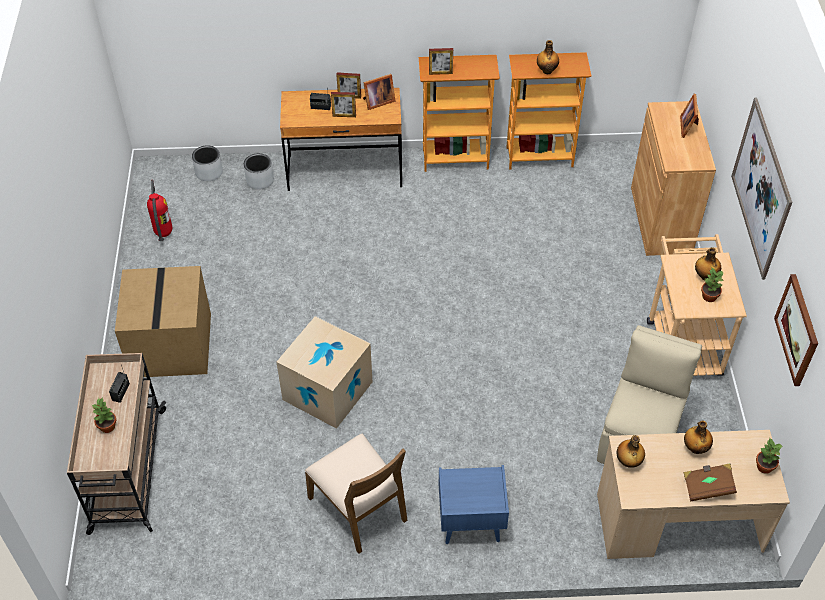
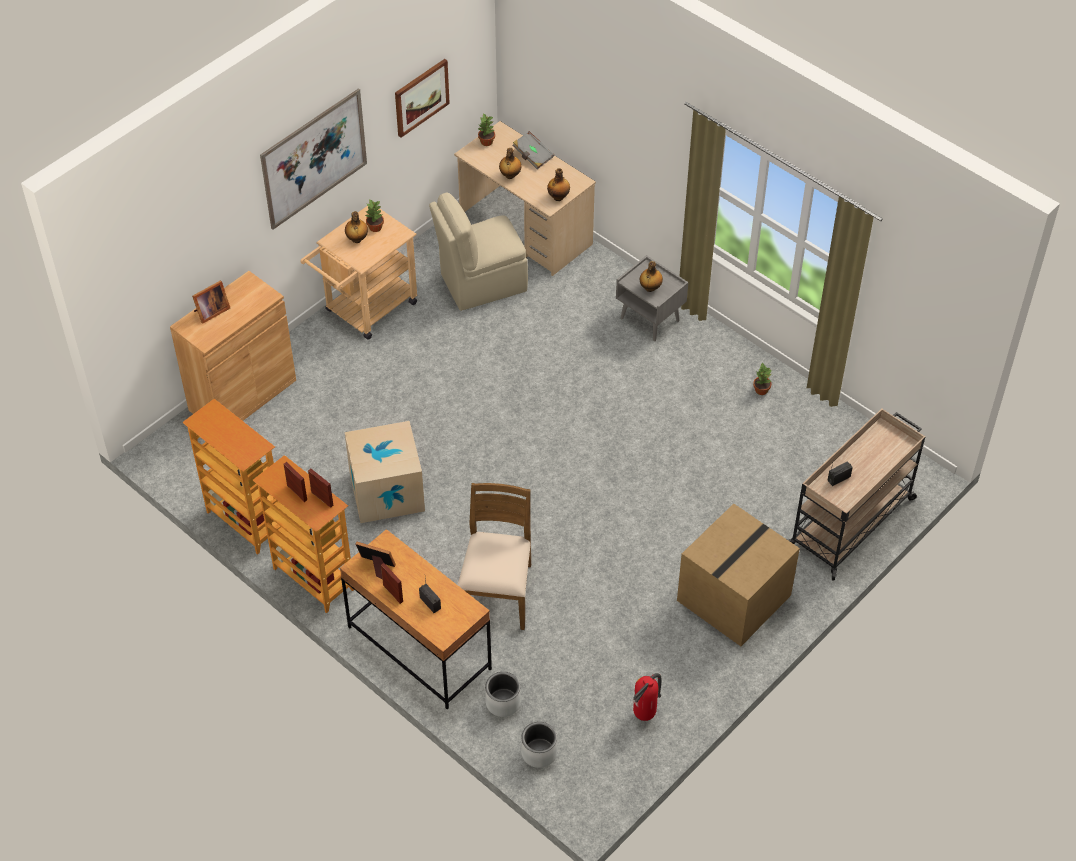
camera: 135 degrees left, 0 degrees up
potted plant [92,398,116,433] -> potted plant moved to [753,363,772,395]
cardboard box [277,316,372,429] -> cardboard box moved to [345,421,425,523]
brown chair [305,434,408,554] -> brown chair moved to [457,483,531,630]
picture frame [331,92,356,117] -> picture frame moved to [284,462,307,502]
blue nightstand [439,465,509,544] -> grey nightstand [616,255,688,341]
bottle [537,40,559,74] -> bottle moved to [640,261,663,292]
brown book [684,464,737,502] -> grey book [512,131,554,169]

